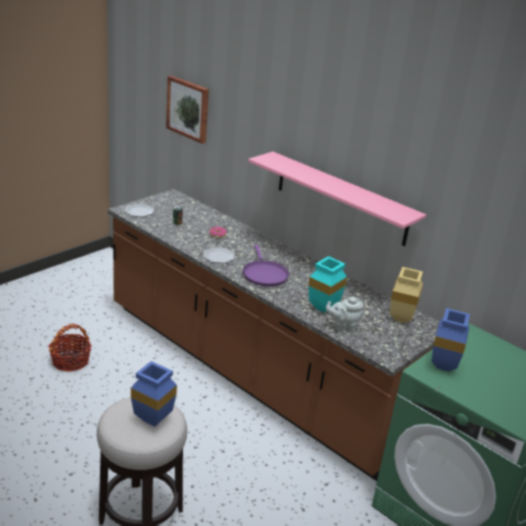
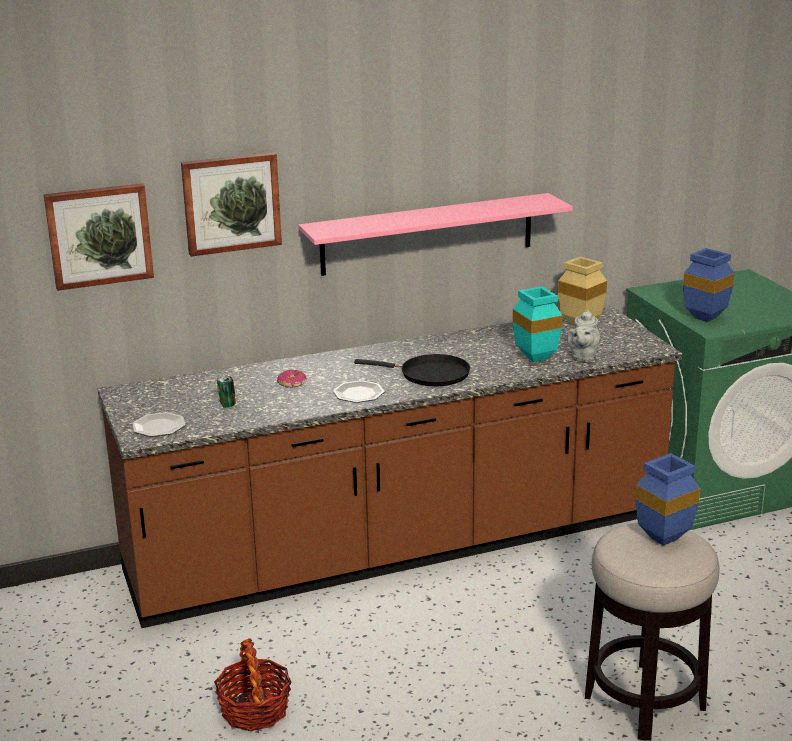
camera: 60 degrees left, 5 degrees down
purple frying pan [243,245,289,287] -> black frying pan [354,354,470,386]
none -> picture [181,152,282,257]

